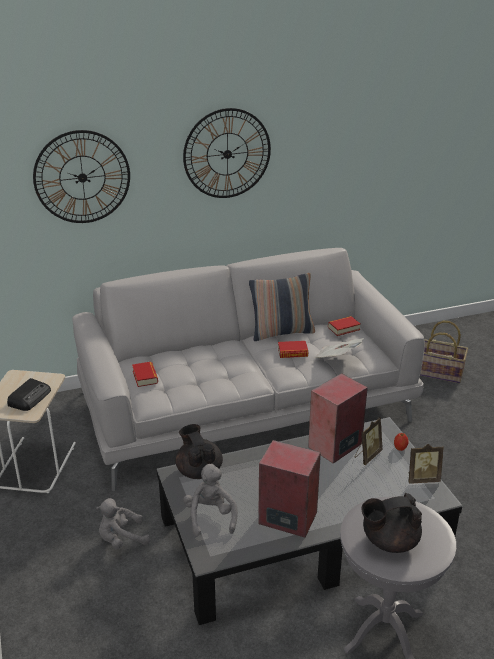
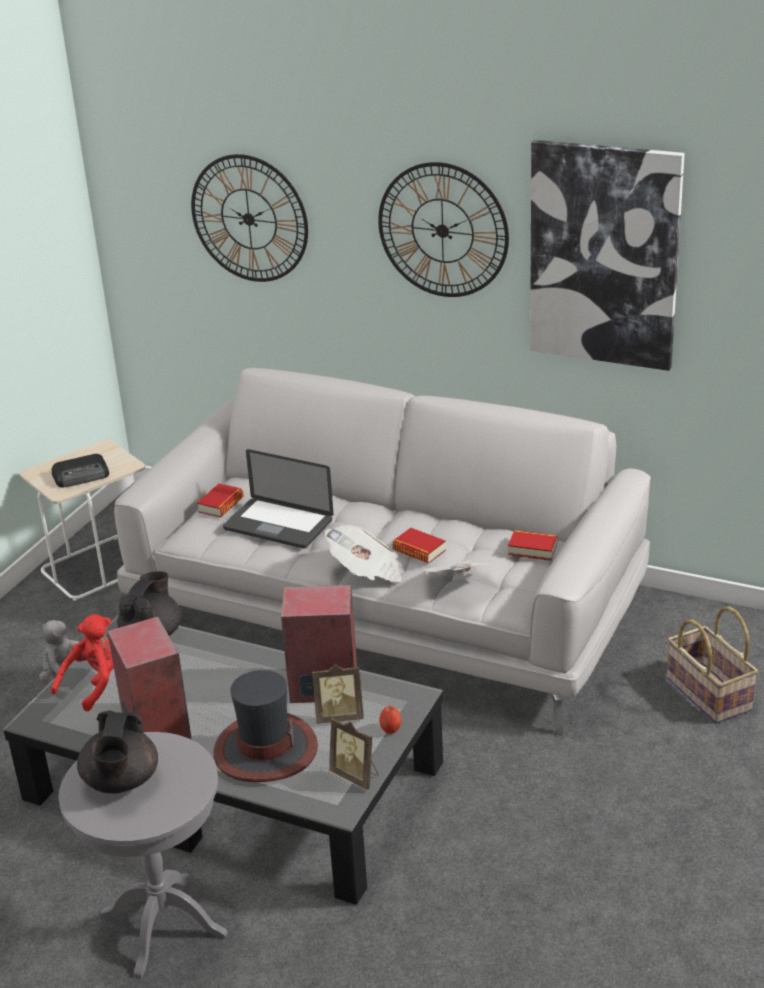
camera: 45 degrees right, 0 degrees up
grey plush toy [183,464,238,537] -> red plush toy [51,614,114,711]
pillow [249,273,315,341] -> none
black teapot [361,493,422,553] -> black teapot turned 120 degrees counterclockwise [77,710,158,794]
none -> hat [214,670,318,782]
none -> laptop [223,449,333,548]
none -> newspaper [325,525,401,583]
none -> picture [530,140,685,371]

